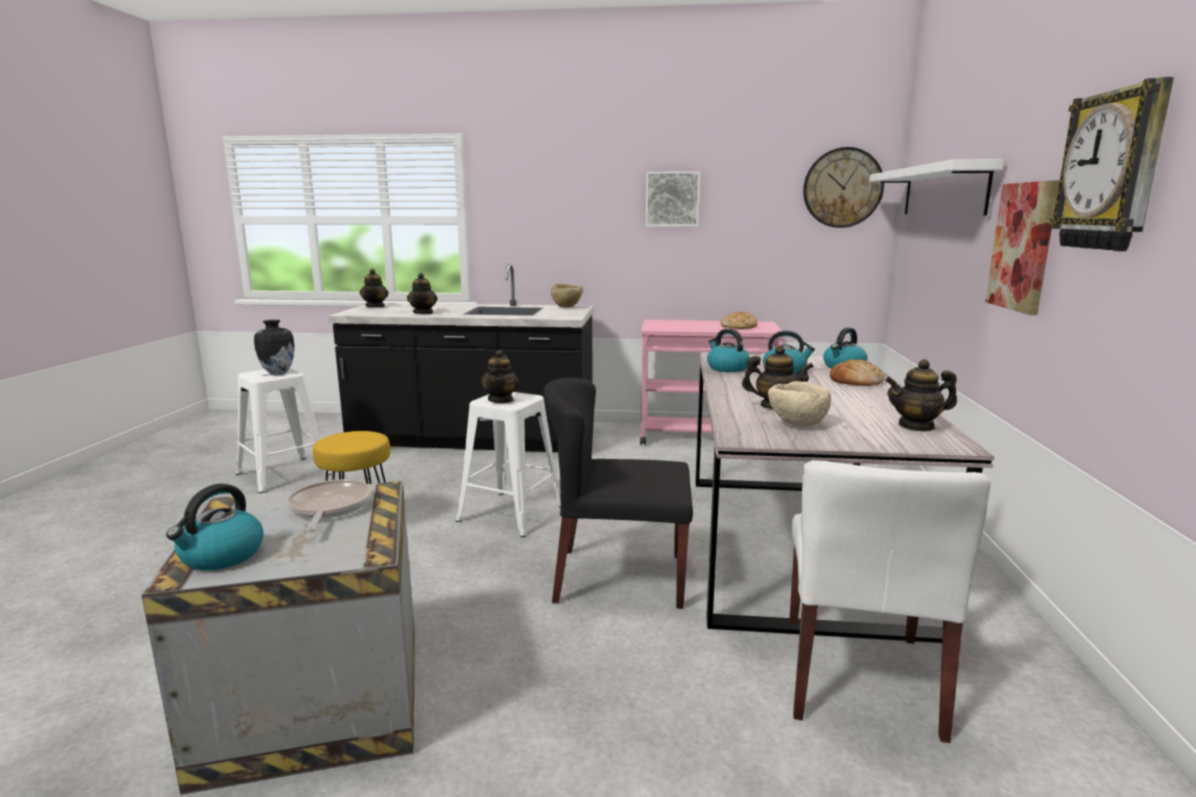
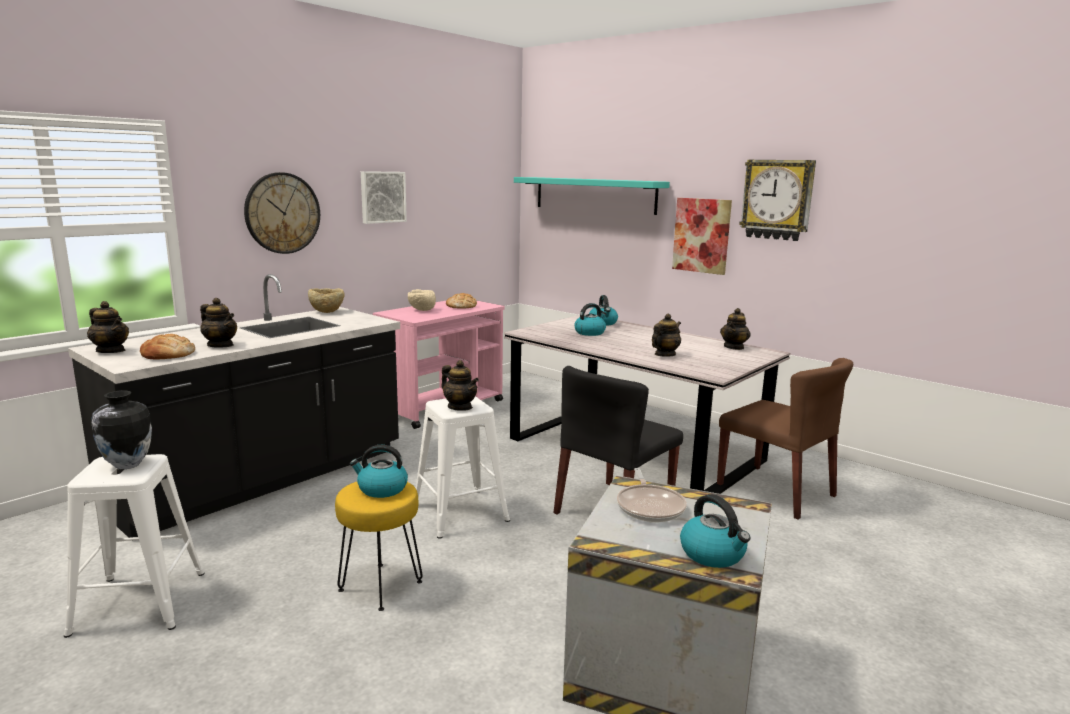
camera: 55 degrees left, 0 degrees up
frying pan [287,479,372,532] -> frying pan turned 120 degrees counterclockwise [617,468,687,522]
kettle [707,329,750,372] -> kettle moved to [350,445,408,498]
beige bowl [768,381,831,427] -> beige bowl moved to [408,289,436,311]
white chair [789,460,990,743] -> brown chair [717,358,853,520]
wall clock [803,147,884,228] -> wall clock moved to [244,172,320,254]
bread [830,359,884,386] -> bread moved to [140,334,195,360]
white shelf [869,159,1004,216] -> turquoise shelf [514,177,670,215]

